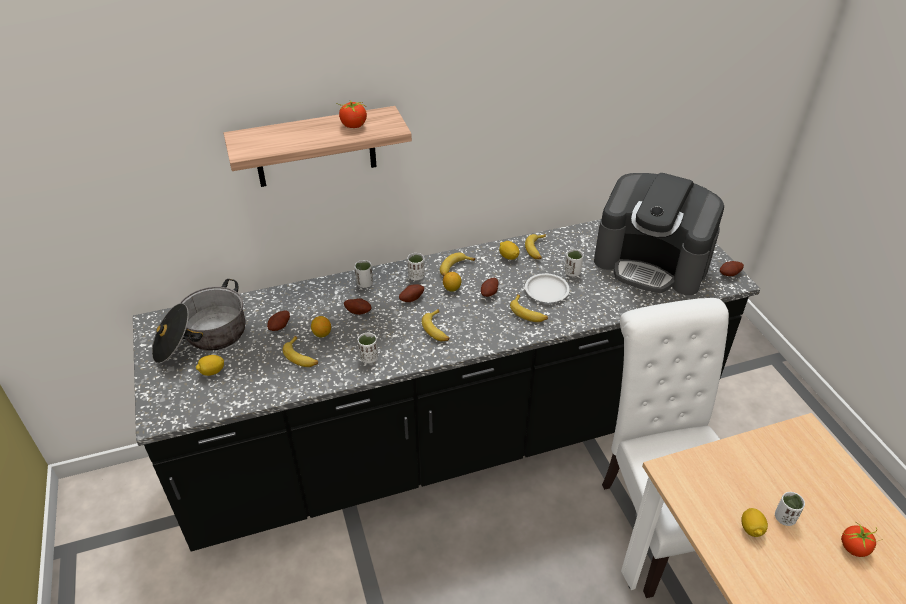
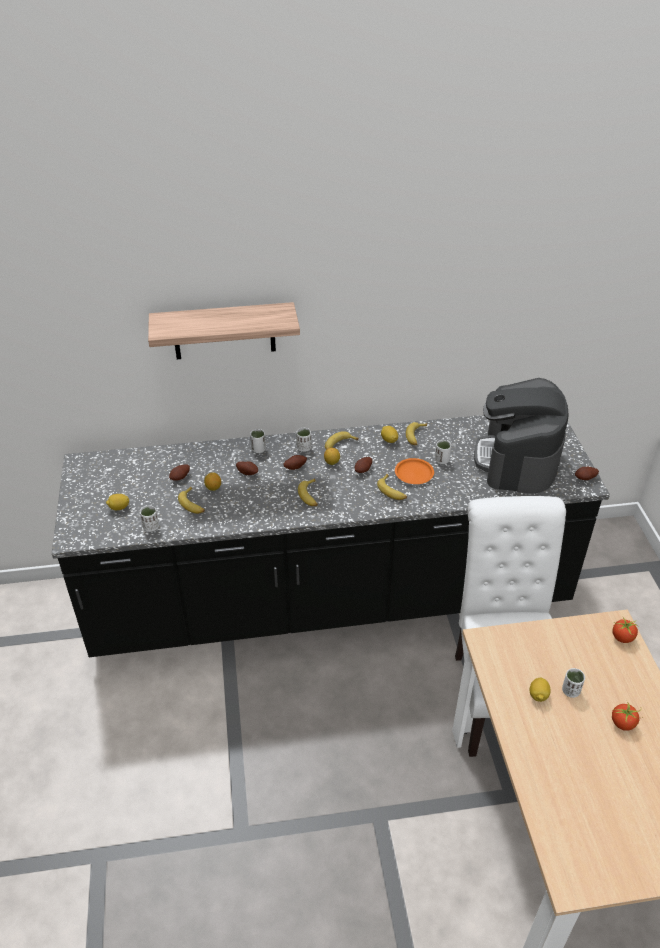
camera: 10 degrees right, 0 degrees up
cooking pot [152,279,245,364] -> none
tomato [336,101,367,128] -> tomato moved to [612,617,638,643]
white cup [358,333,378,363] -> white cup moved to [140,505,159,532]
white plate [525,273,570,302] -> orange plate [395,458,434,484]
coffee machine [594,173,724,295] -> coffee machine turned 60 degrees clockwise [474,378,569,493]

